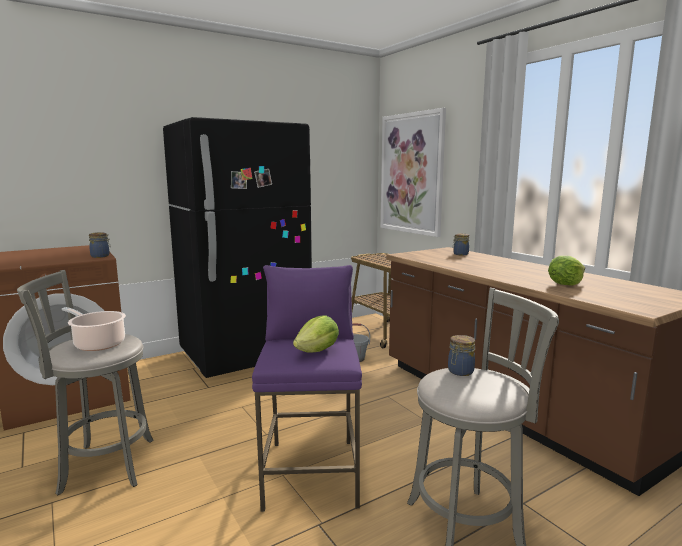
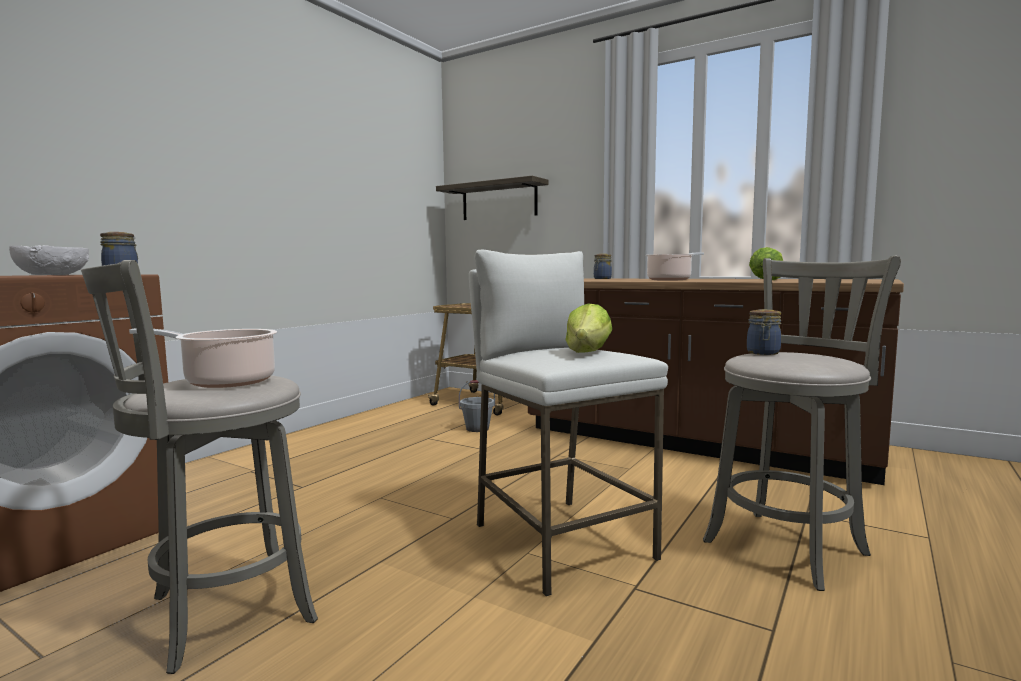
camera: 25 degrees left, 5 degrees down
black fridge [163,117,312,378] -> none
purple stool [252,265,362,511] -> white stool [469,249,668,596]
picture [381,108,446,237] -> shelf [436,176,549,220]
none -> white bowl [9,245,89,275]
none -> cooking pot [645,252,704,280]

